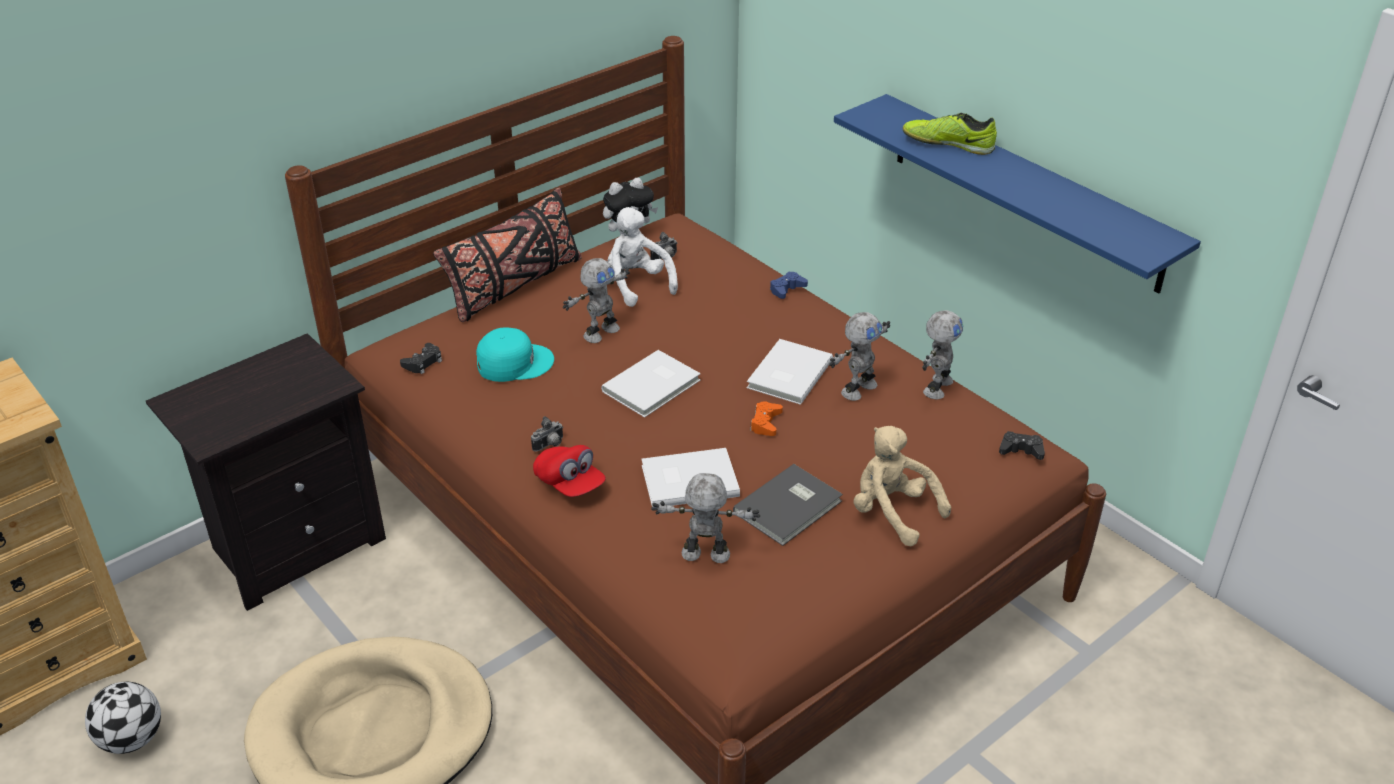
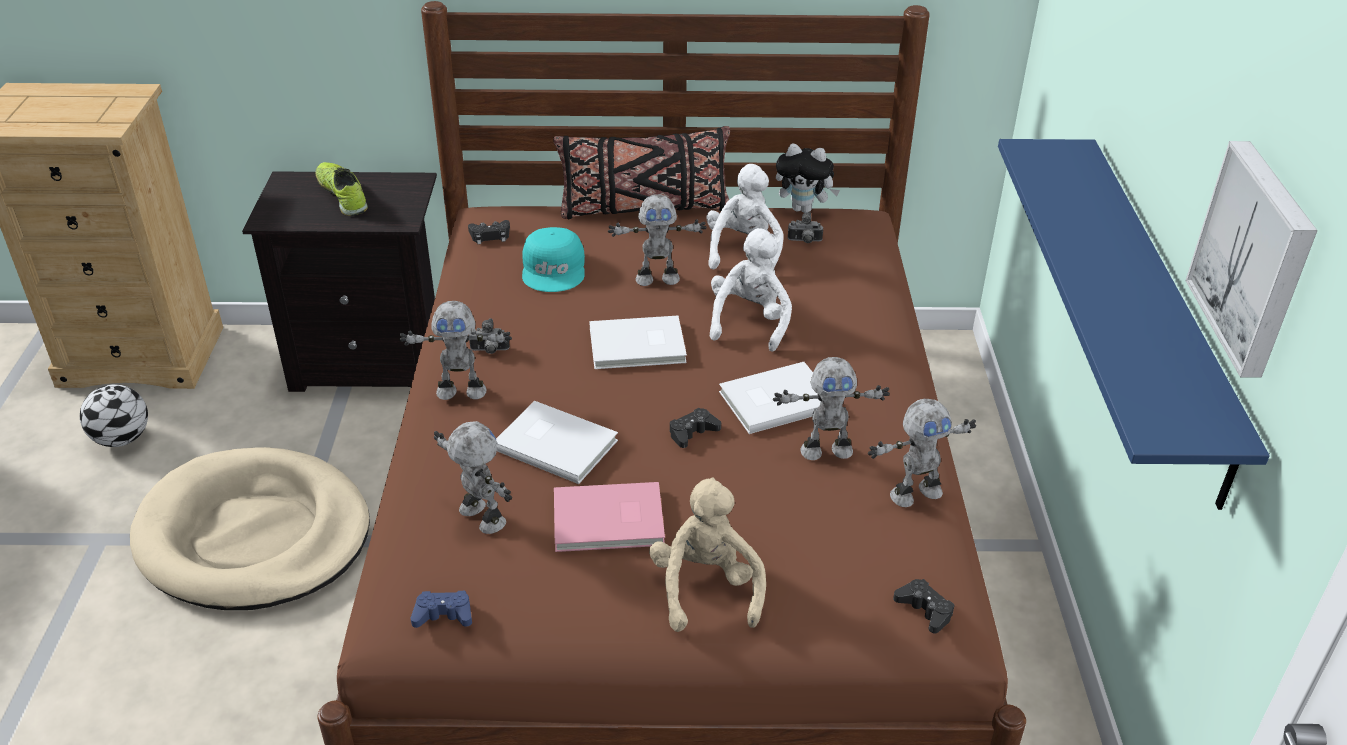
camera: 40 degrees right, 0 degrees up
turquoise cap [476,328,554,382] -> turquoise cap turned 60 degrees clockwise [522,227,585,292]
red cap [533,445,606,497] -> toy robot [399,301,512,400]
grey book [733,464,843,546] -> pink book [554,482,665,552]
orange game controller [750,401,783,436] -> black game controller [670,408,721,448]
blue game controller [770,271,808,299] -> blue game controller moved to [411,591,472,628]
shoe [903,113,997,155] -> shoe moved to [315,162,368,216]
none -> white plush toy [710,228,792,352]
none -> picture [1185,141,1318,378]

